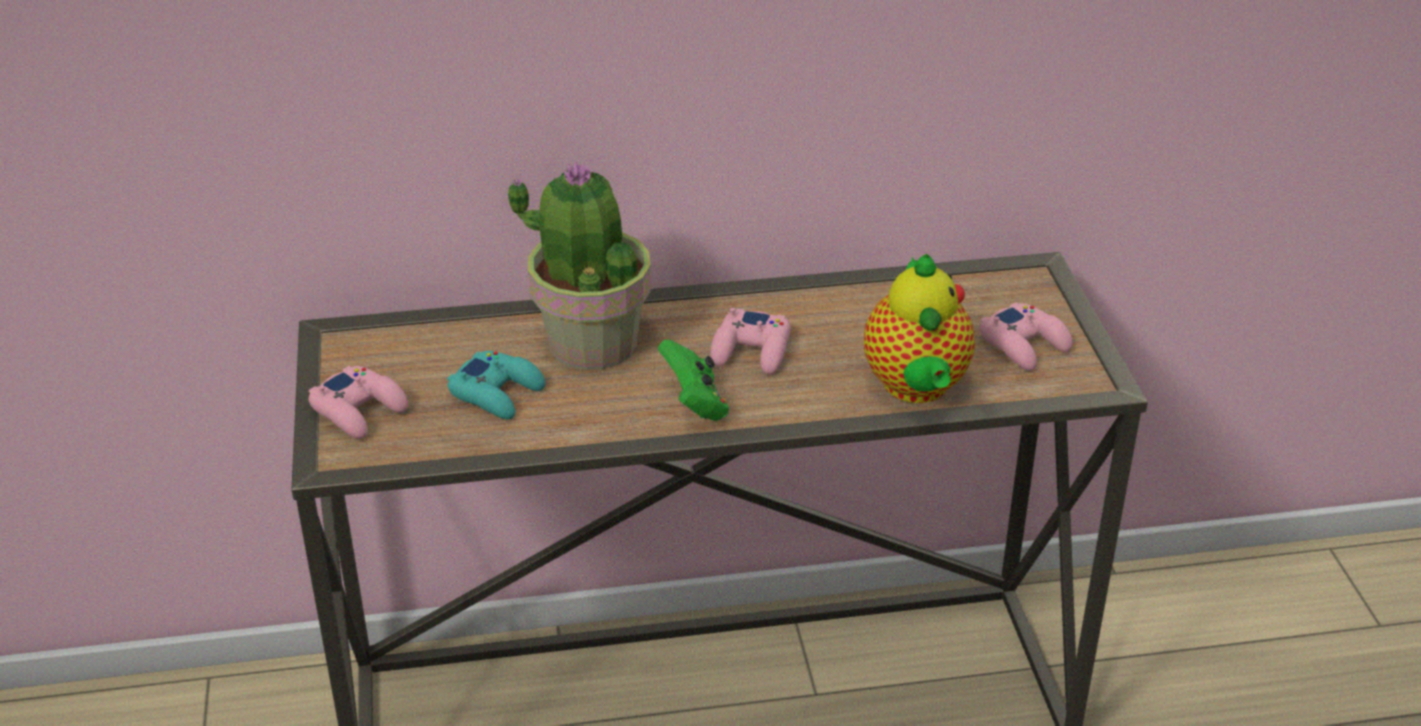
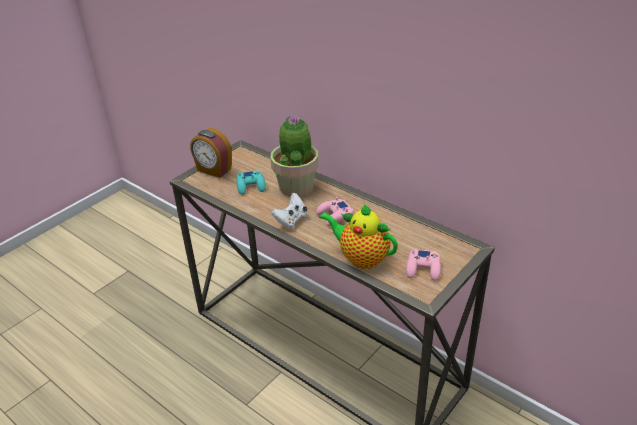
camera: 50 degrees right, 0 degrees up
pink game controller [309,366,408,439] -> alarm clock [190,128,232,178]
green game controller [658,339,729,421] -> white game controller [271,193,307,229]
teapot [864,254,975,403] -> teapot turned 75 degrees clockwise [319,204,398,269]

